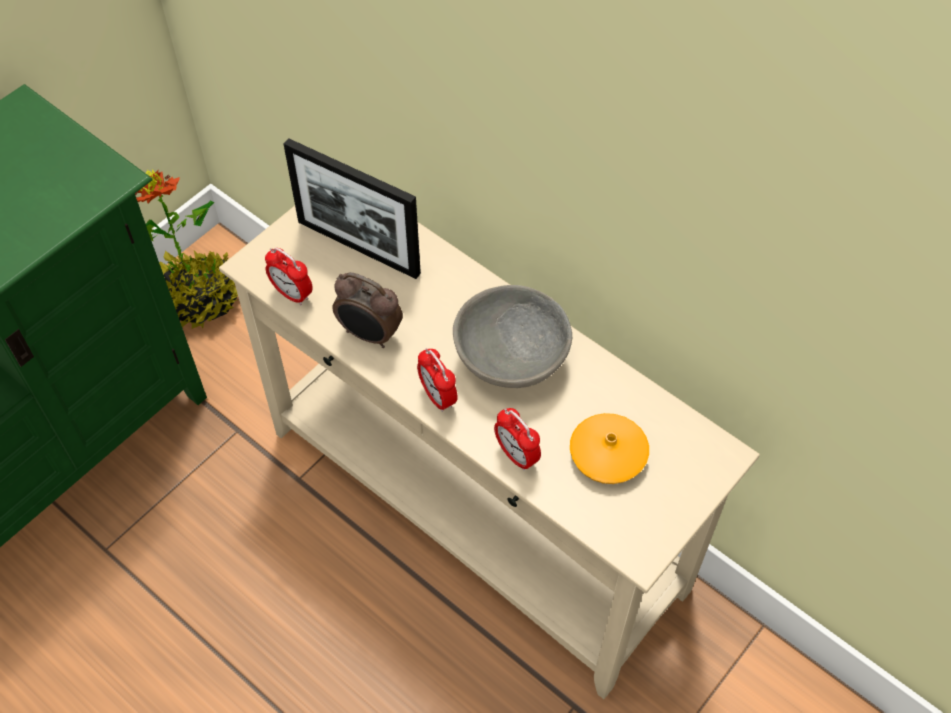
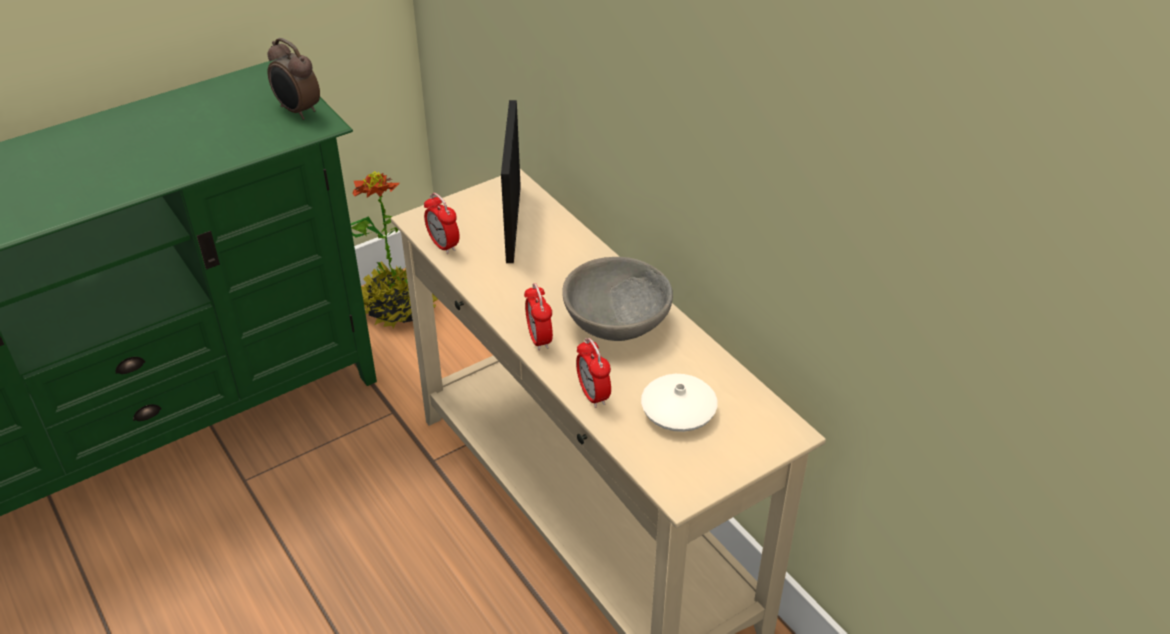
camera: 15 degrees right, 15 degrees down
picture frame [284,138,421,279] -> picture frame turned 45 degrees clockwise [501,100,521,263]
alarm clock [332,272,403,348] -> alarm clock moved to [267,38,320,120]
orange vase [570,413,649,484] -> white vase [641,374,718,432]

